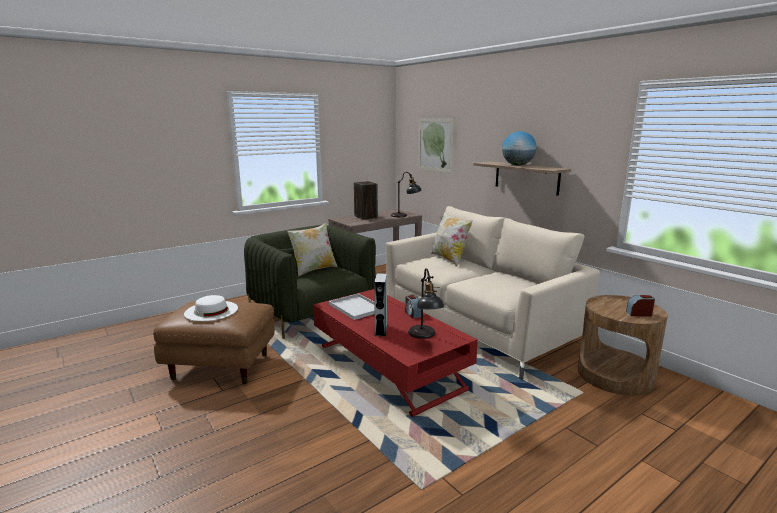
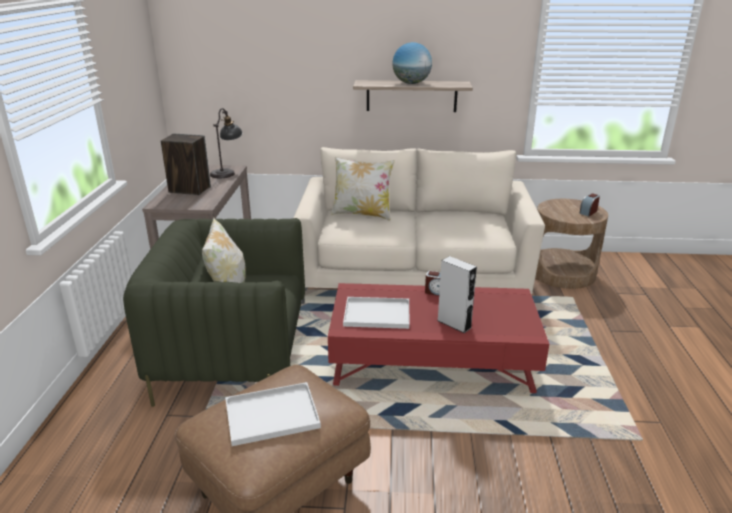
camera: 50 degrees left, 10 degrees up
white hat [184,295,238,321] -> white tray [225,382,321,446]
grey table lamp [408,268,444,339] -> none
picture [418,118,455,174] -> none

